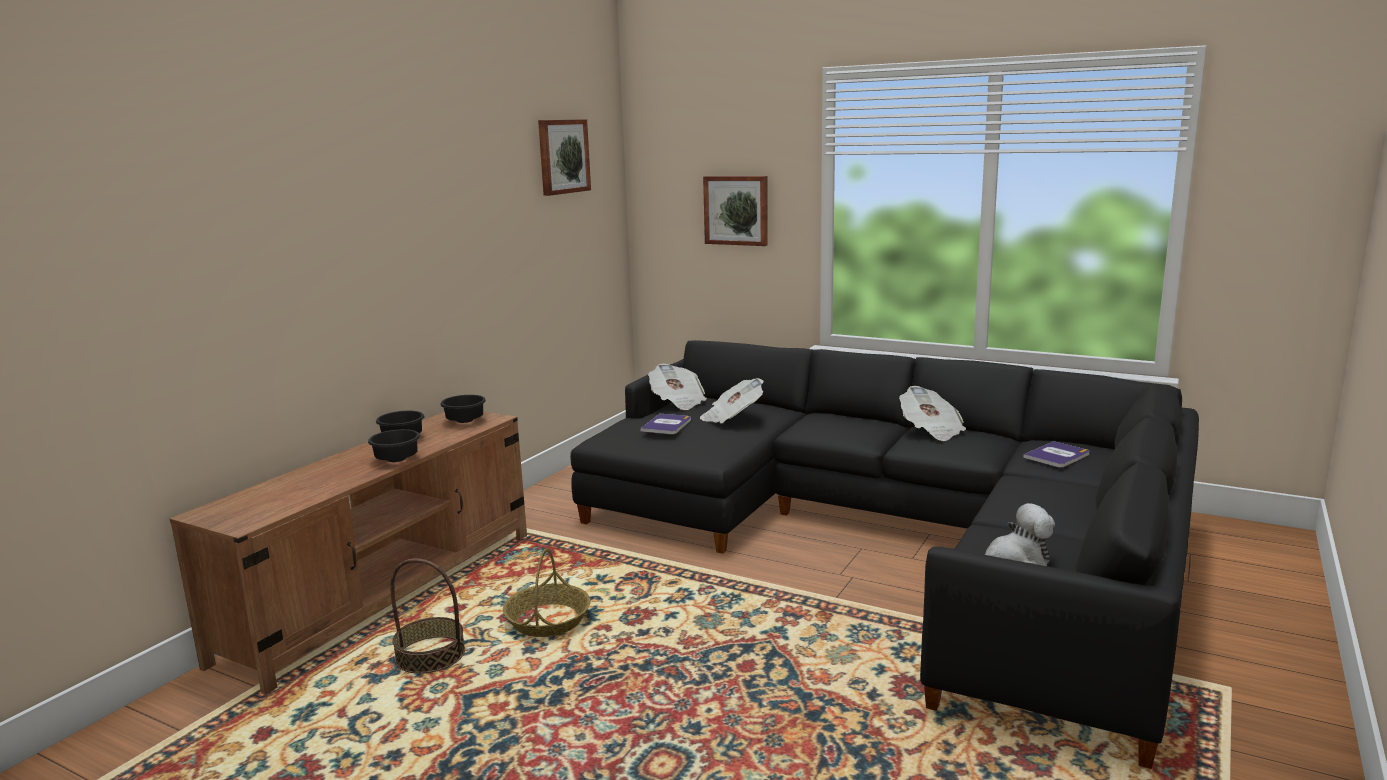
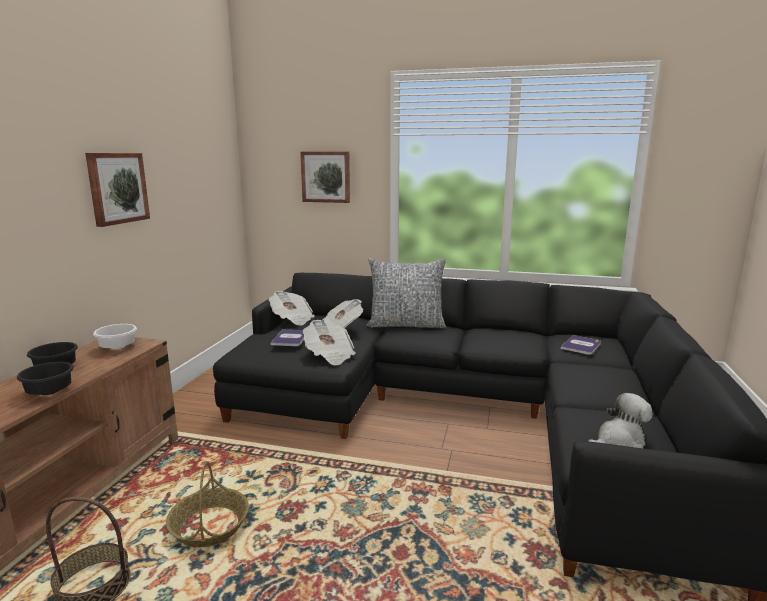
camera: 15 degrees left, 0 degrees up
black bowl [440,395,486,423] -> white bowl [93,324,137,349]
picture [538,119,591,196] -> picture moved to [85,153,150,227]
newspaper [899,386,966,441] -> newspaper moved to [303,320,356,366]
none -> pillow [366,258,446,328]

